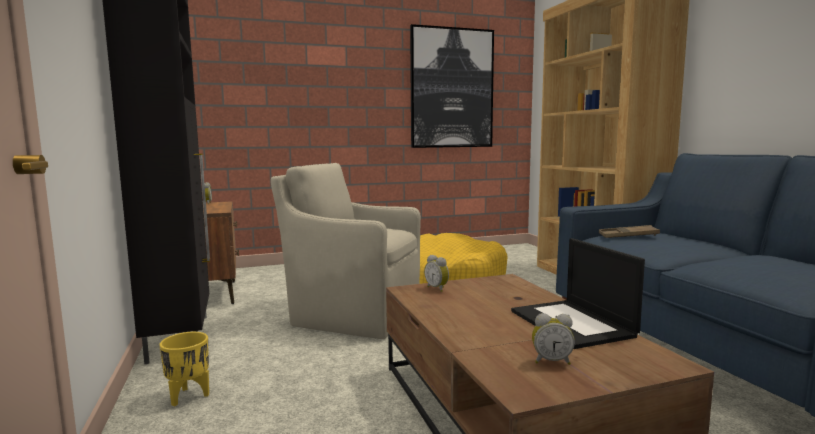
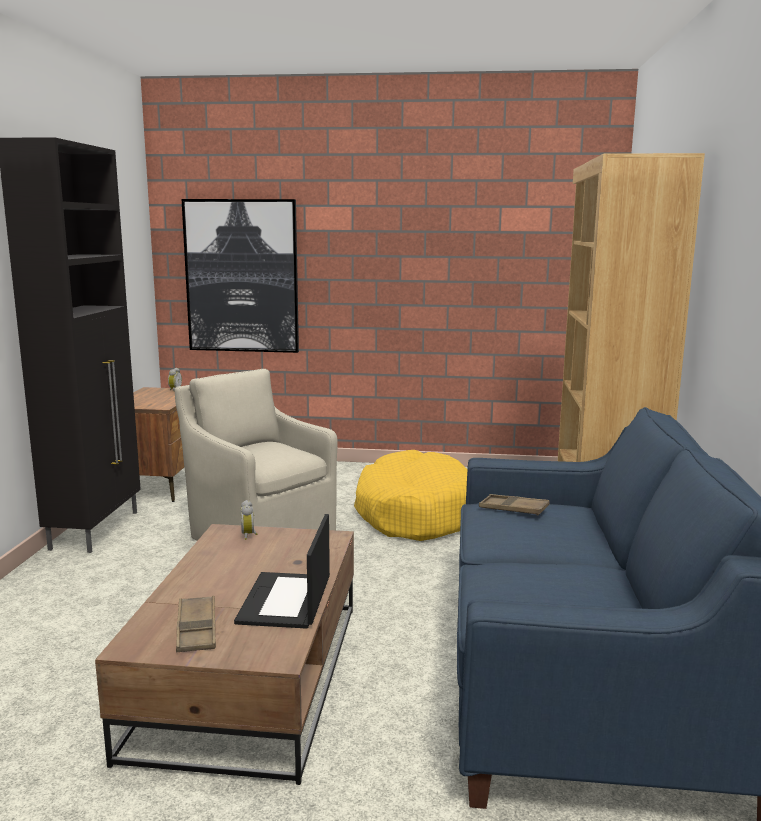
camera: 25 degrees right, 5 degrees up
yellow planter [159,332,209,406] -> none
picture [410,24,494,148] -> picture moved to [181,199,299,353]
alarm clock [532,313,575,365] -> brown tray [176,596,216,652]

